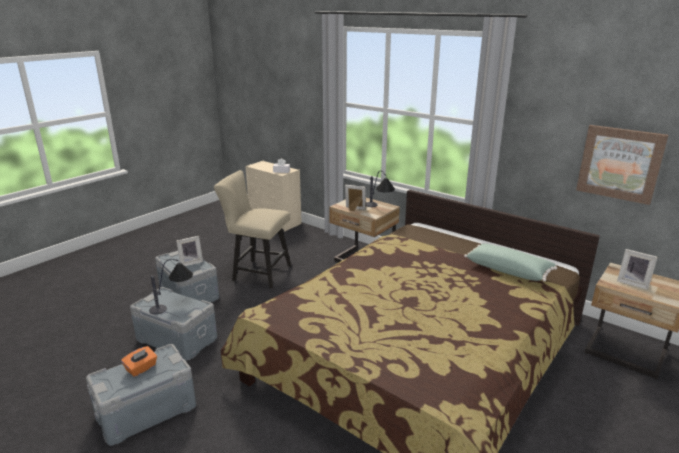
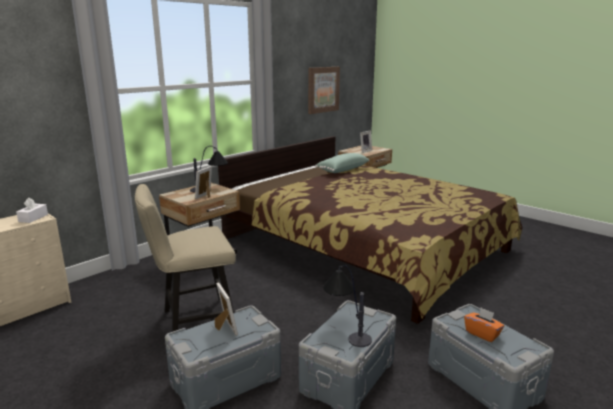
camera: 85 degrees left, 5 degrees down
beige chair [214,170,291,289] -> beige chair turned 45 degrees clockwise [135,184,236,332]

